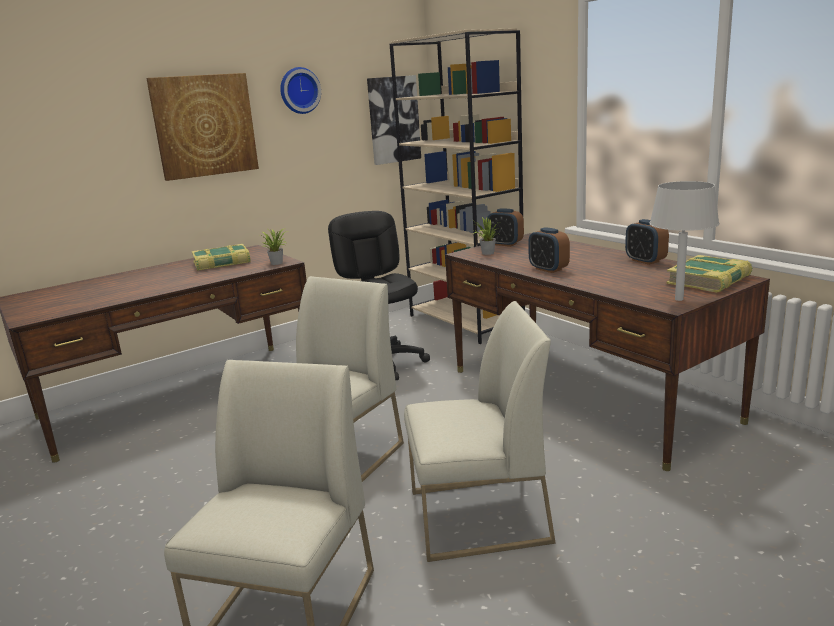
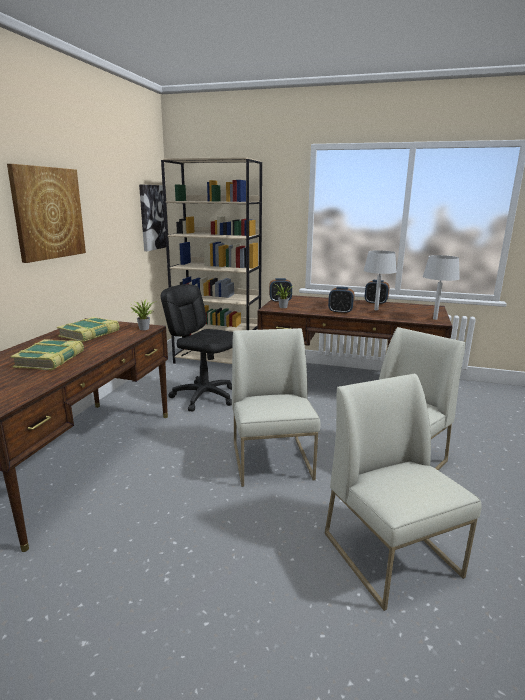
camera: 40 degrees left, 0 degrees up
wall clock [280,67,321,114] -> none
book [666,255,753,293] -> book moved to [10,339,84,371]
none -> grey table lamp [363,250,397,310]

